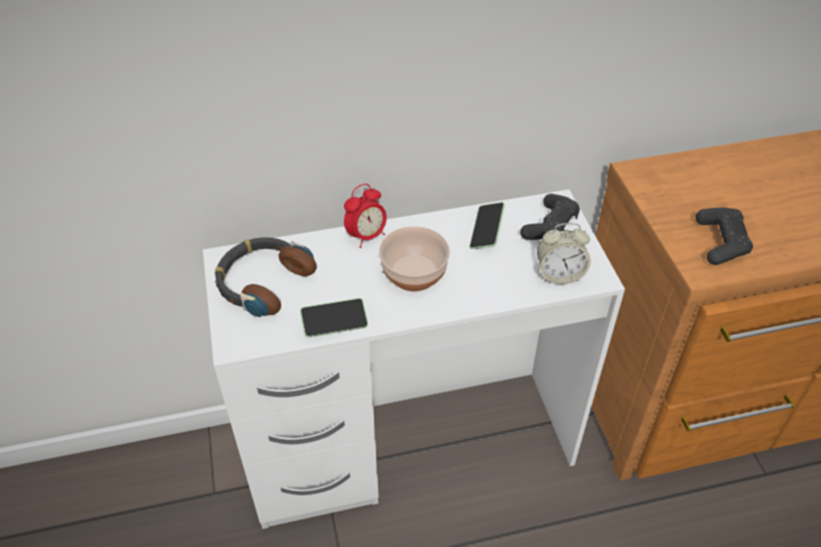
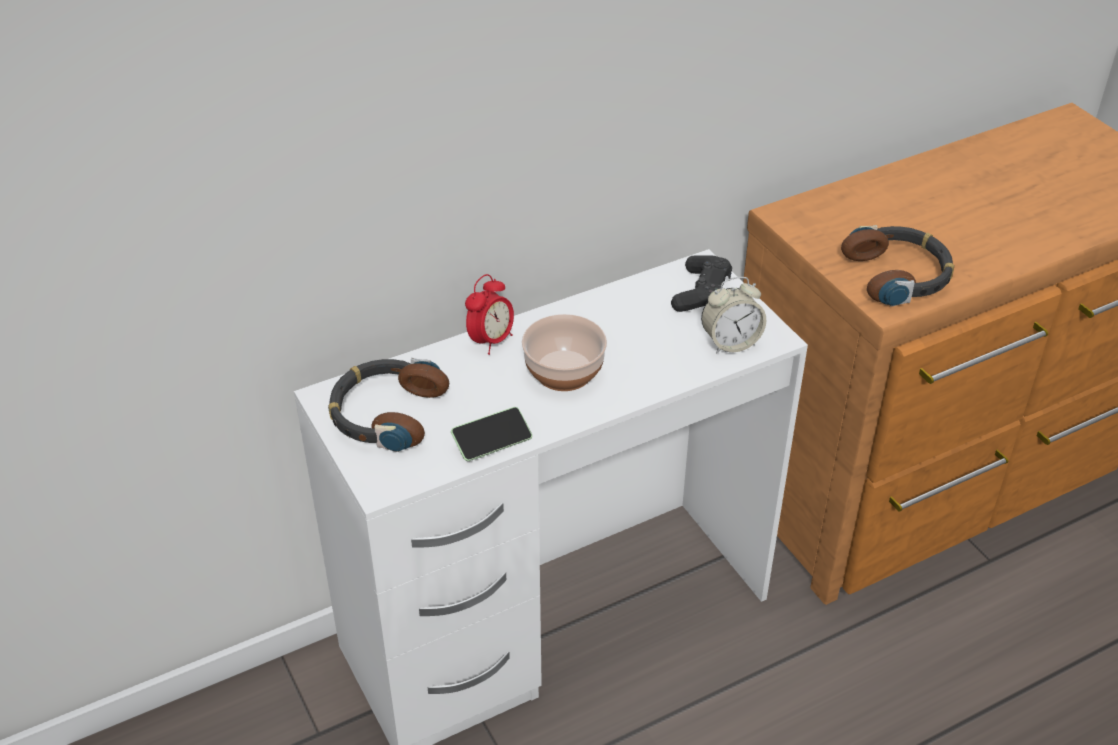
camera: 15 degrees left, 5 degrees down
phone [470,202,505,249] -> none
black game controller [696,207,753,265] -> headphones [841,225,954,307]

